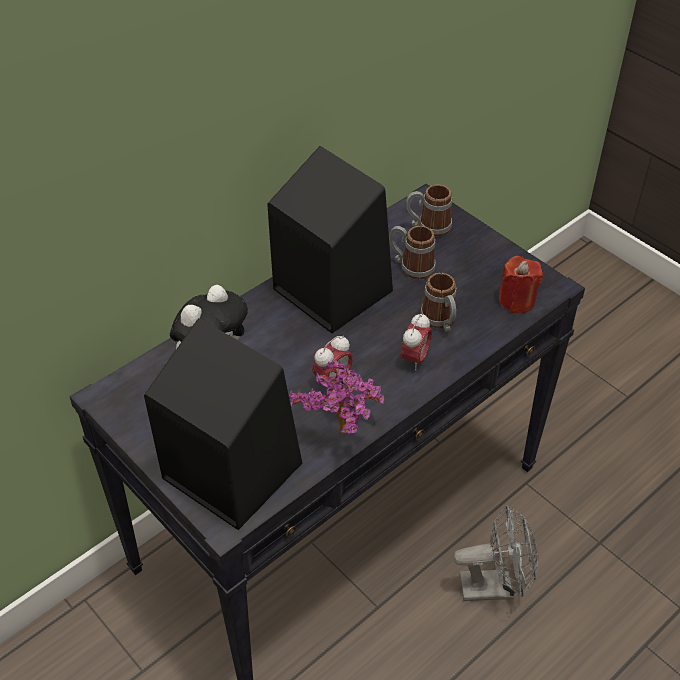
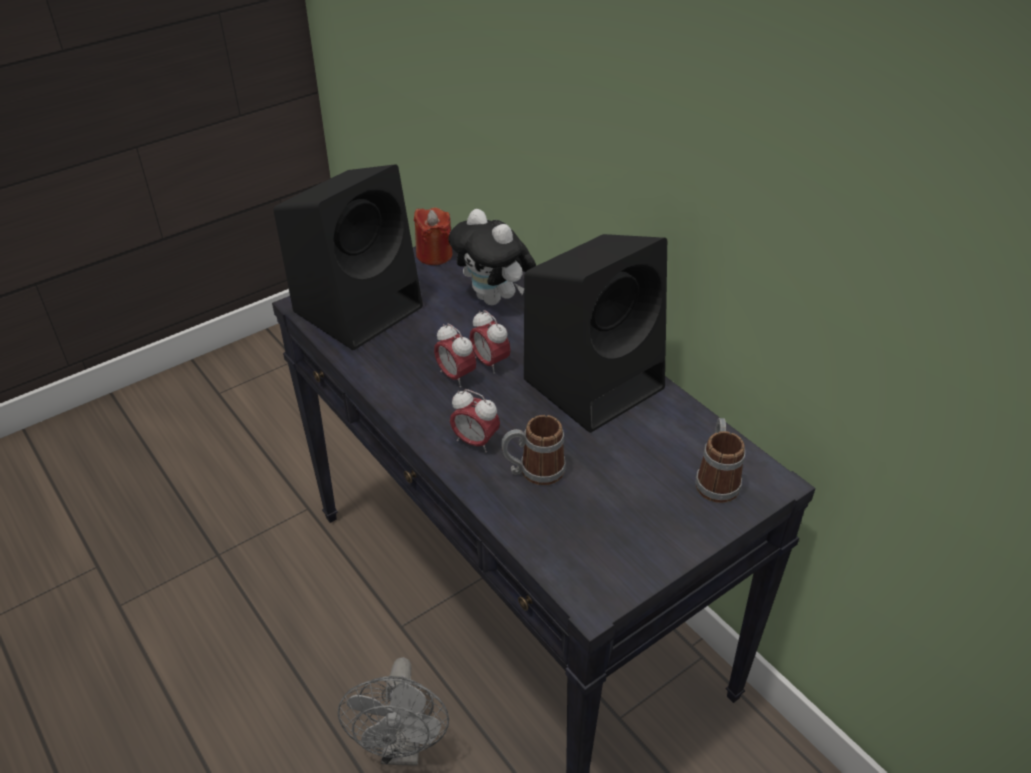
camera: 95 degrees right, 5 degrees down
potted plant [289,360,384,435] -> none
mug [389,226,436,280] -> none
red candle [499,256,543,313] -> red candle moved to [414,207,452,265]
none -> alarm clock [470,310,511,374]

